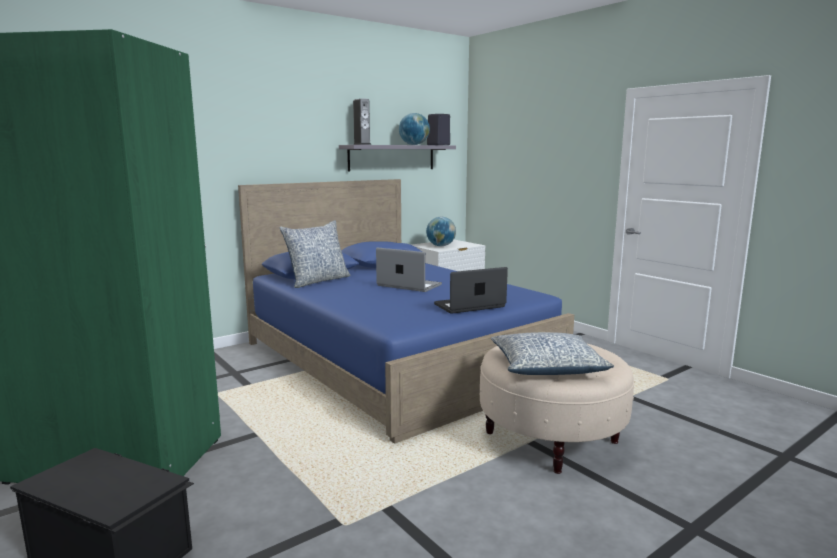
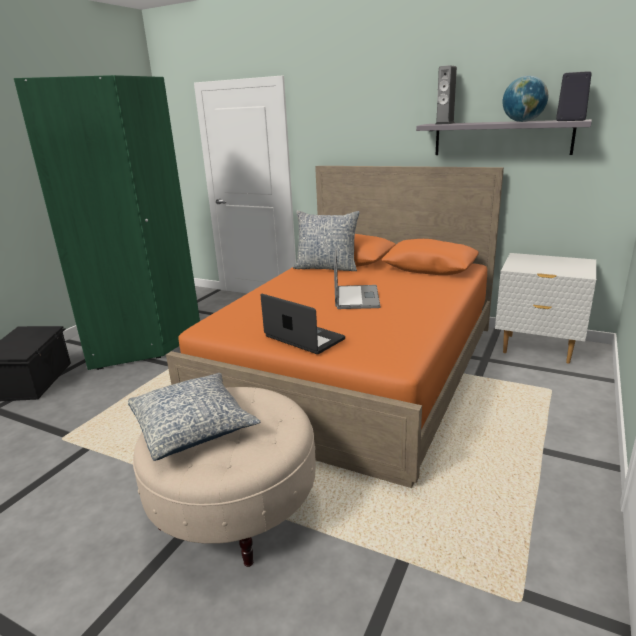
camera: 65 degrees right, 10 degrees up
blue bed [238,179,574,444] -> orange bed [166,166,504,488]
globe [426,217,456,246] -> none

